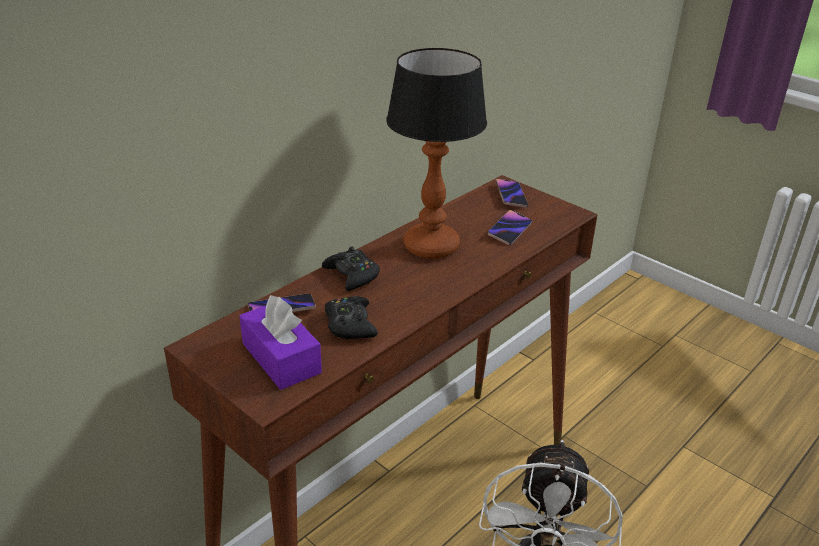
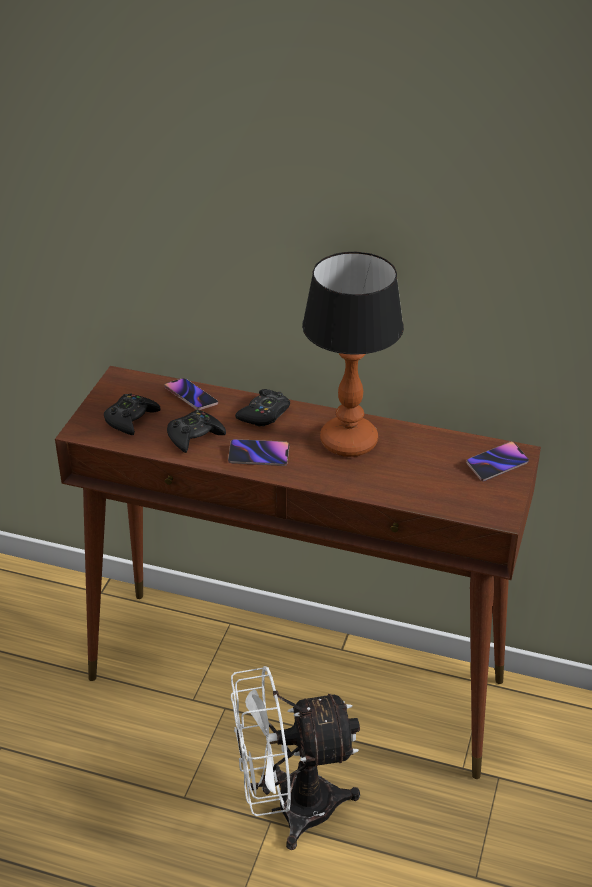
camera: 65 degrees right, 5 degrees up
purple tissue box [239,295,322,390] -> black game controller [104,394,161,435]
phone [488,210,532,246] -> phone moved to [228,439,289,466]

